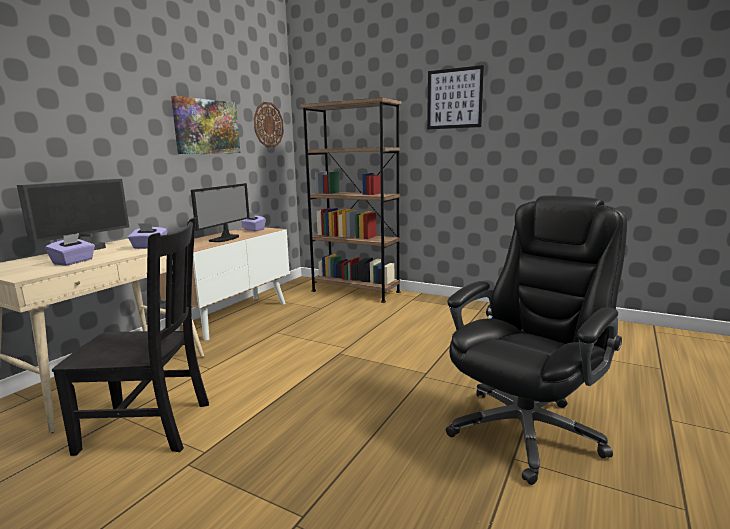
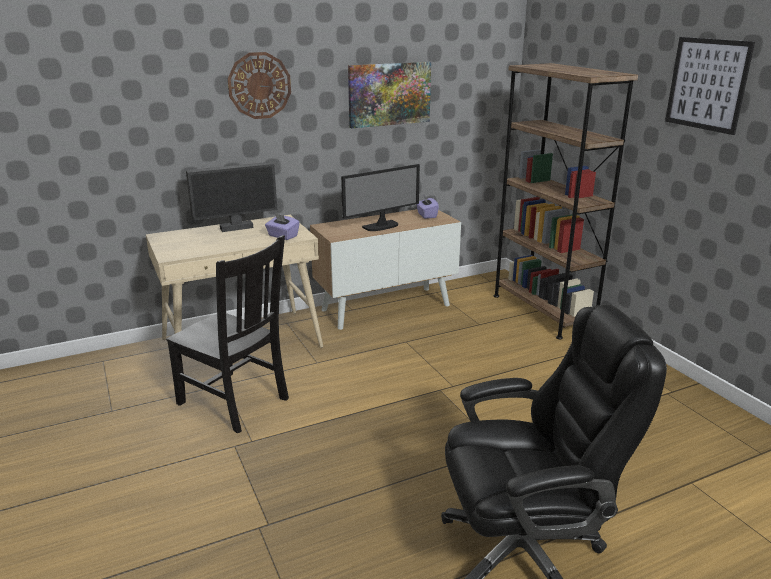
camera: 35 degrees right, 10 degrees up
purple tissue box [45,233,95,266] -> none
wall clock [254,102,284,148] -> wall clock moved to [228,52,291,119]

